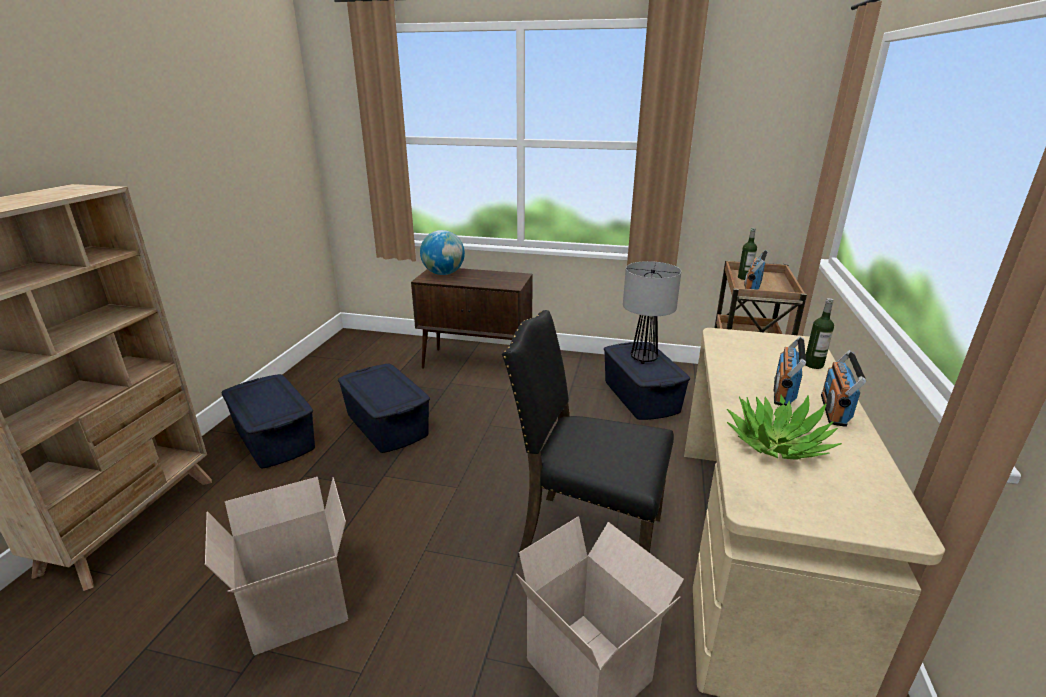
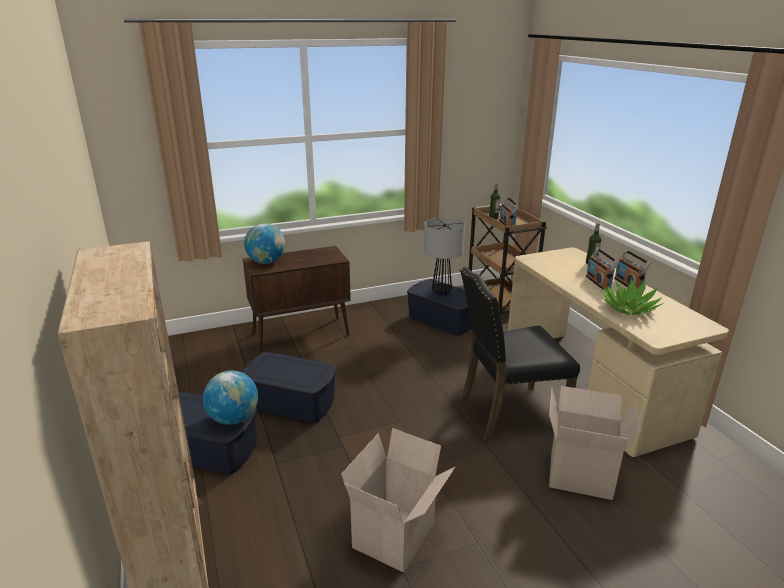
camera: 35 degrees left, 0 degrees up
none -> globe [203,370,258,425]

